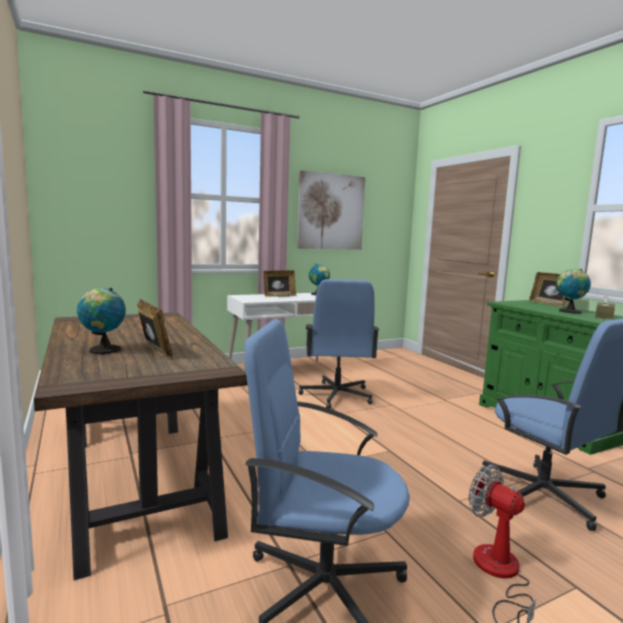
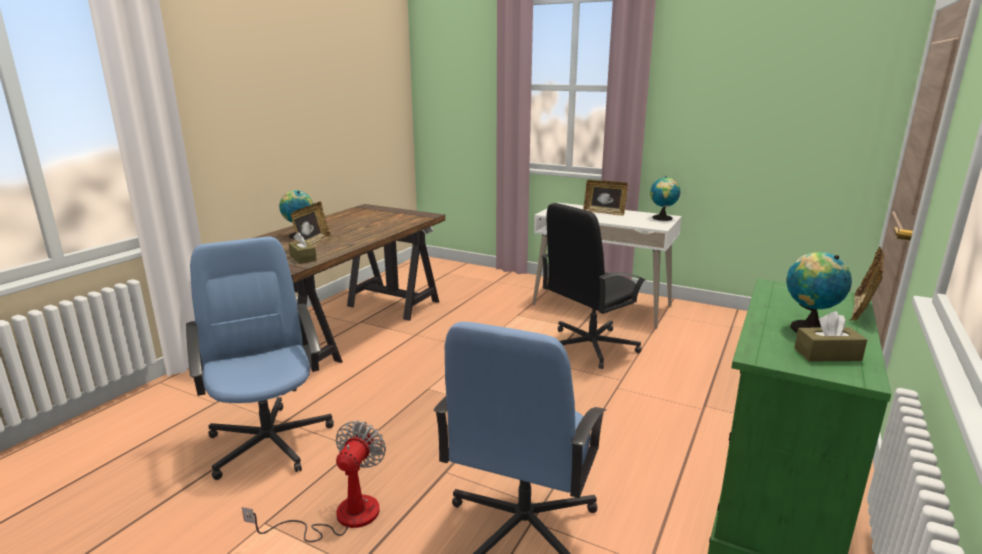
camera: 55 degrees right, 10 degrees up
picture [297,170,365,250] -> none
blue office chair [298,279,380,409] -> black office chair [541,203,646,369]
none -> brown tissue box [289,232,317,264]

